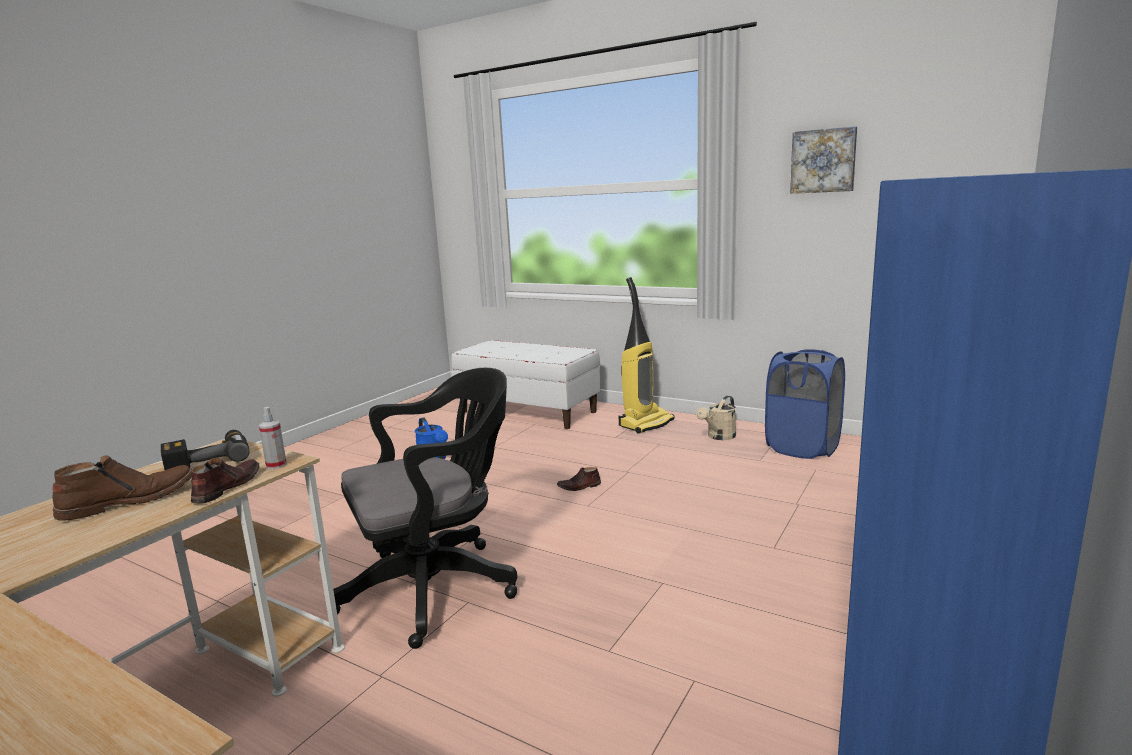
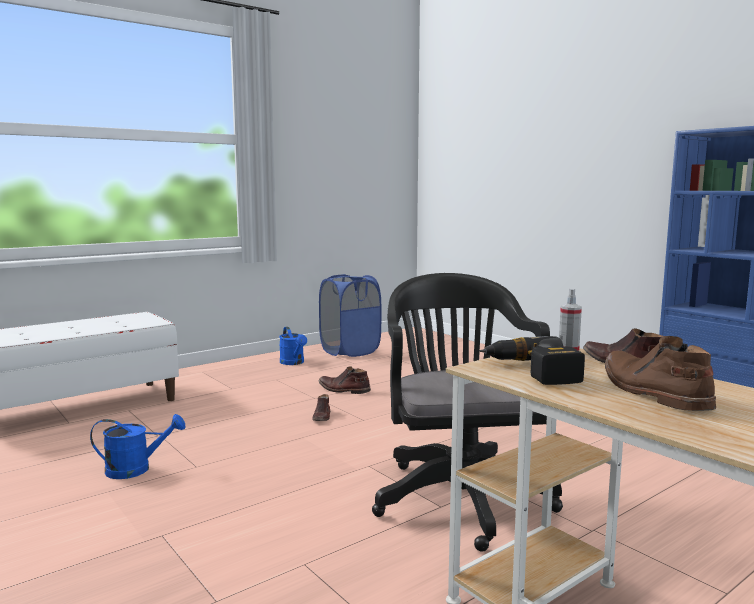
camera: 70 degrees left, 5 degrees down
vacuum cleaner [619,277,675,434] -> none
beige watering can [696,396,736,440] -> blue watering can [279,327,307,365]
picture [790,126,857,194] -> none
none -> brown boot [319,366,371,394]

